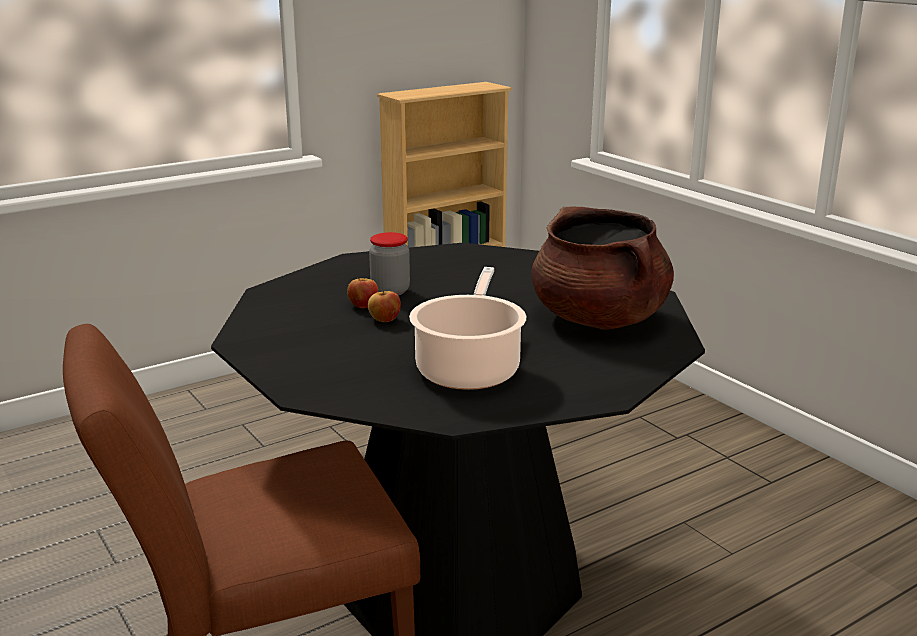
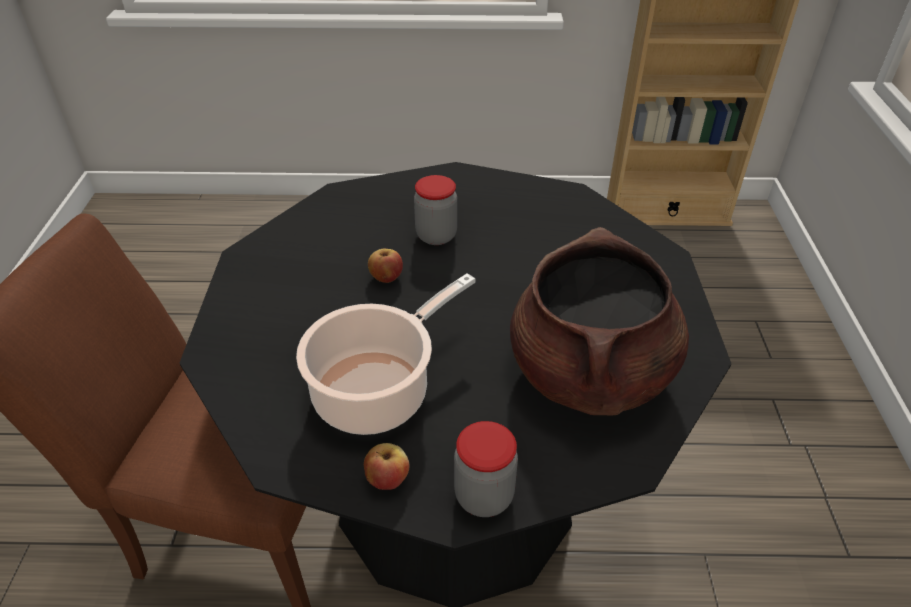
camera: 35 degrees right, 20 degrees up
apple [347,277,378,308] -> apple moved to [364,443,409,490]
none -> jar [454,421,518,517]

